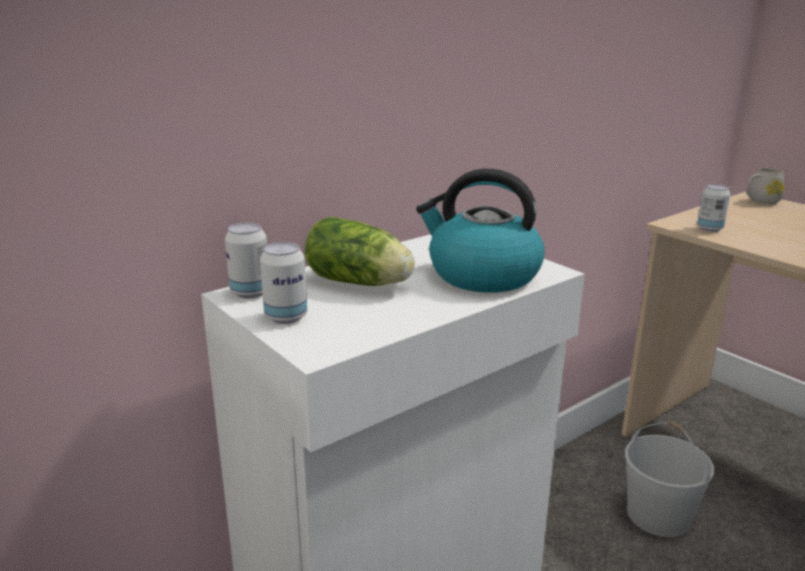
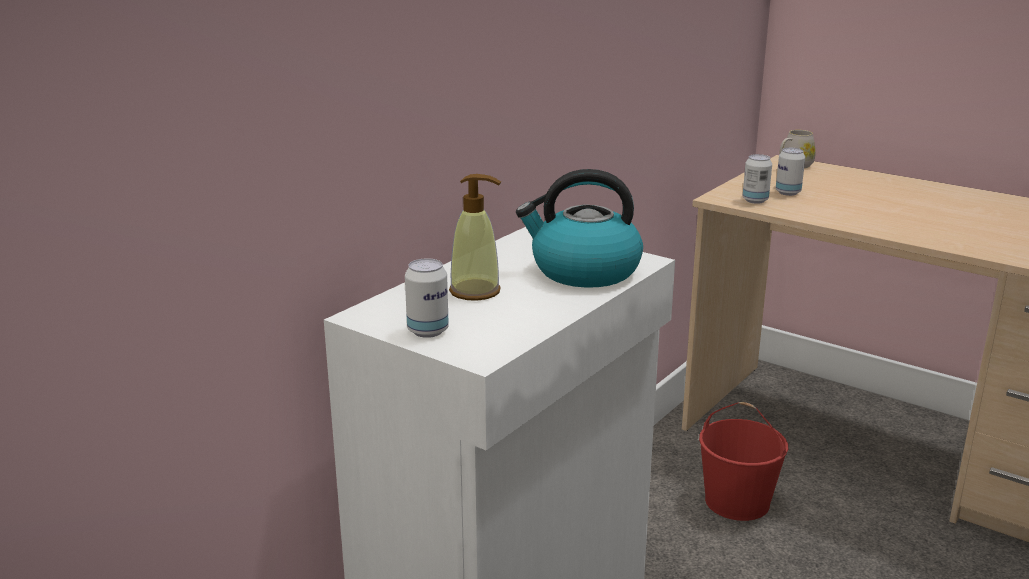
camera: 15 degrees left, 0 degrees up
can [225,222,267,298] -> can moved to [776,148,805,196]
lettuce [305,216,415,286] -> soap dispenser [449,174,501,301]
white bucket [625,422,715,537] -> red bucket [699,402,788,521]

